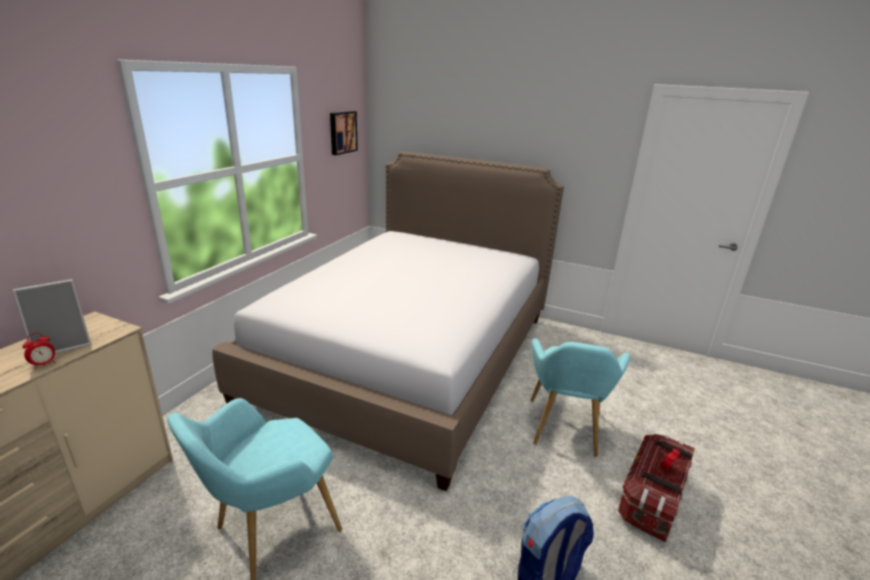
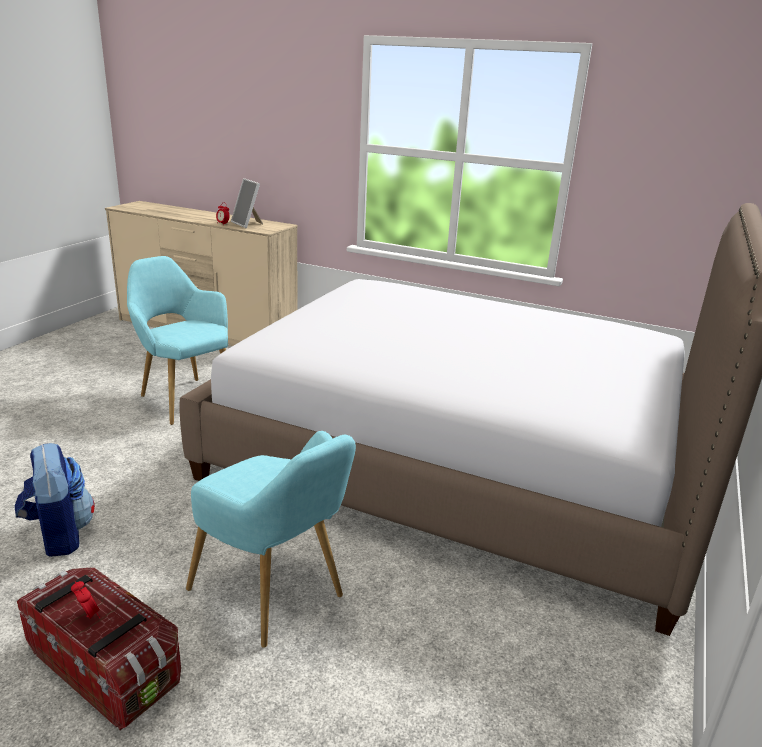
camera: 90 degrees right, 0 degrees up
picture [330,111,358,155] -> none
turquoise armchair [531,338,630,457] -> turquoise armchair turned 150 degrees counterclockwise [186,431,356,648]

